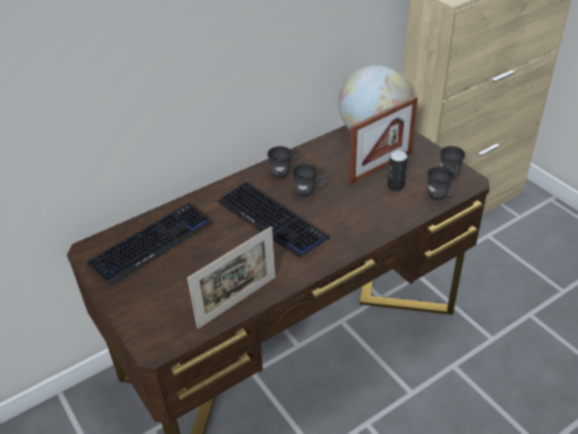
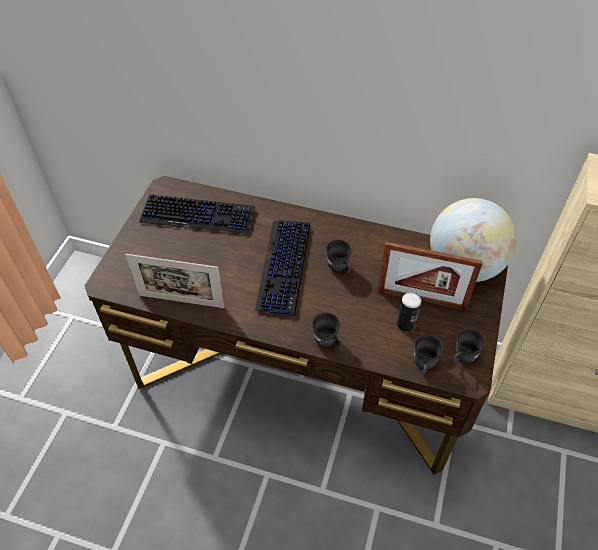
camera: 50 degrees right, 10 degrees up
grey mug [267,146,301,178] -> grey mug moved to [312,312,343,348]

